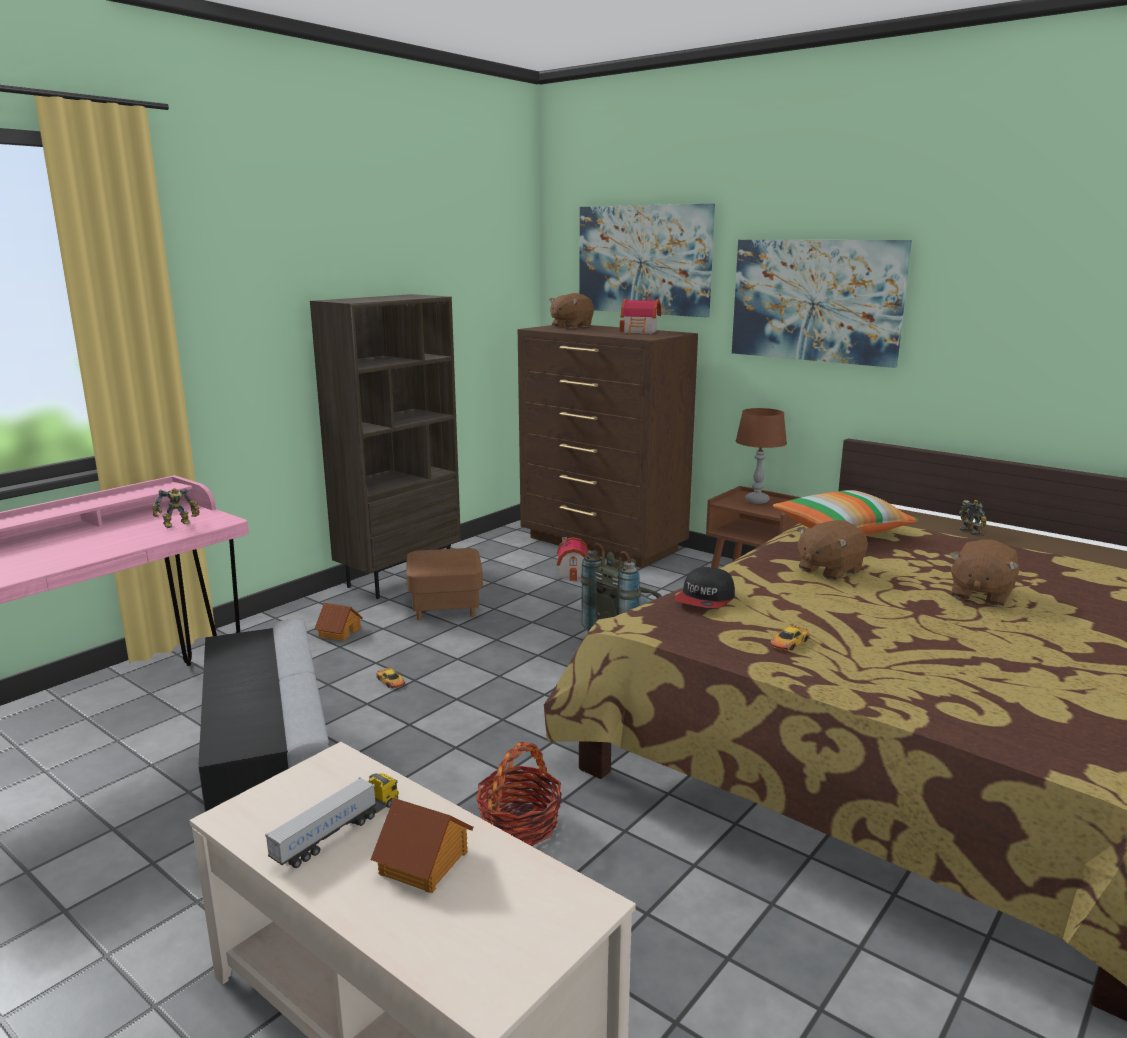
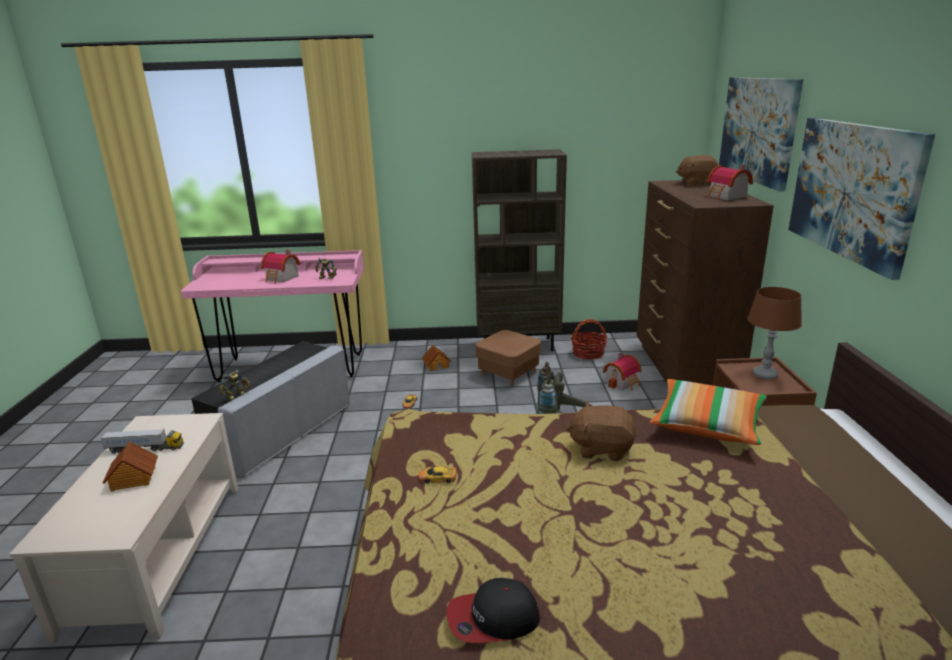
camera: 50 degrees right, 5 degrees up
basket [476,742,562,846] -> basket moved to [571,319,607,360]
cap [674,567,735,608] -> cap moved to [447,578,540,643]
brown plush toy [950,540,1019,607] -> none
toy robot [959,500,987,535] -> toy robot moved to [219,370,250,400]
none -> toy house [261,250,300,284]

